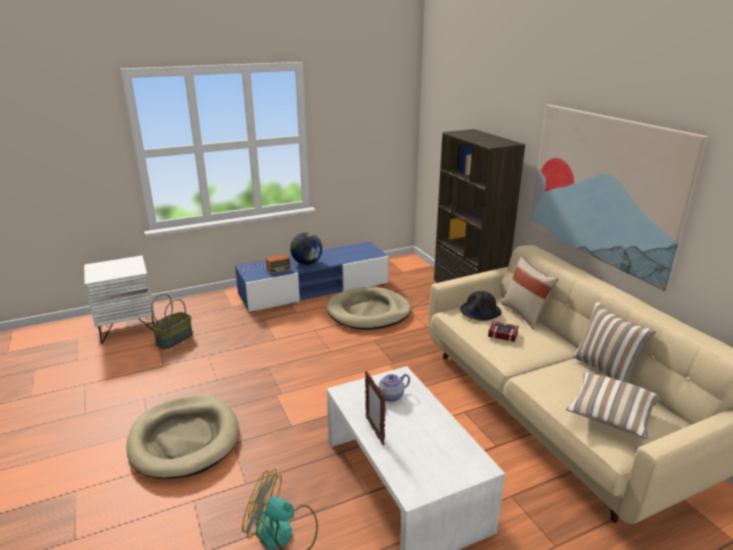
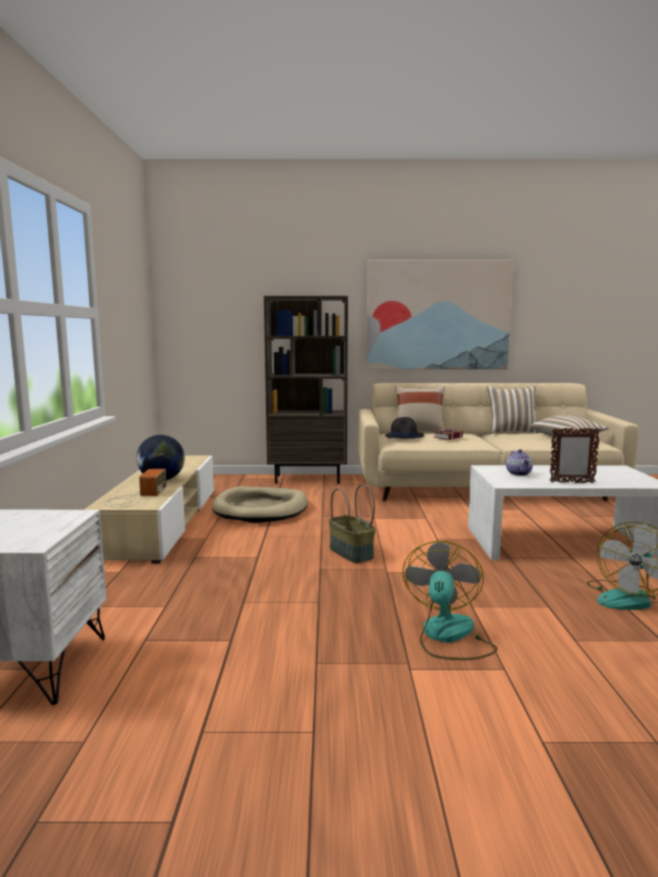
camera: 65 degrees left, 15 degrees down
beige dog bed [127,395,239,479] -> fan [403,541,498,660]
basket [151,294,193,349] -> basket moved to [329,484,376,563]
blue tv stand [235,242,389,313] -> beige tv stand [84,455,214,563]

